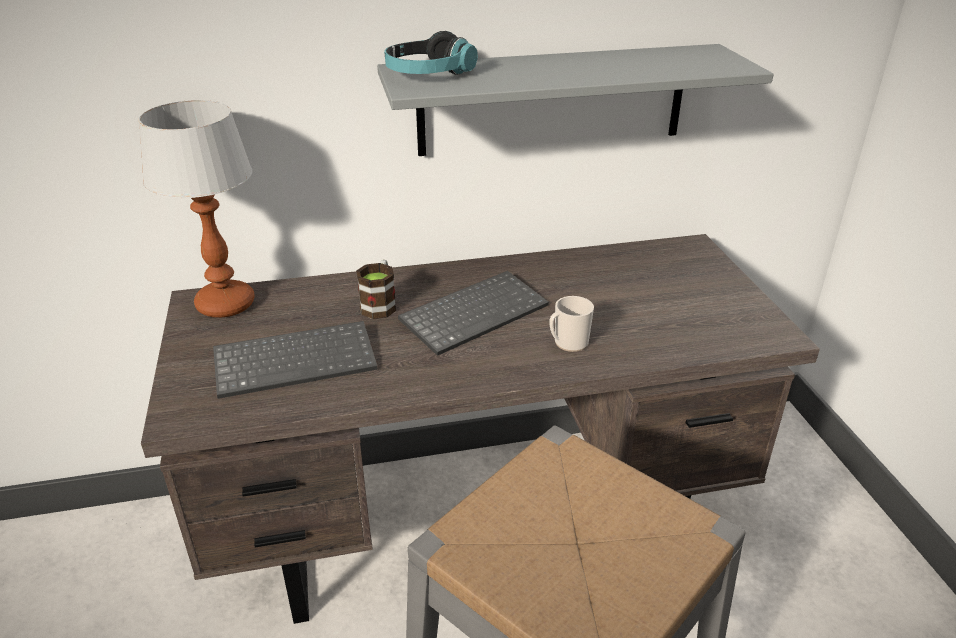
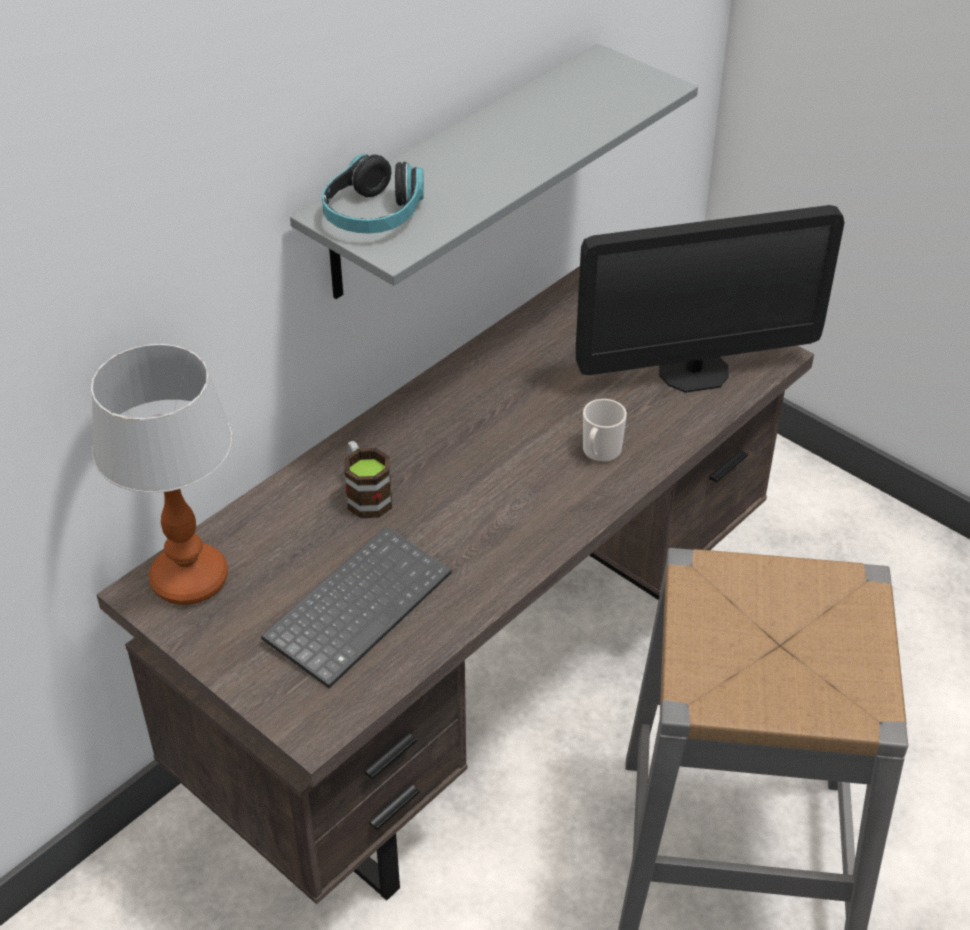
camera: 35 degrees left, 10 degrees up
keyboard [398,271,549,356] -> none
none -> monitor [576,205,844,393]

